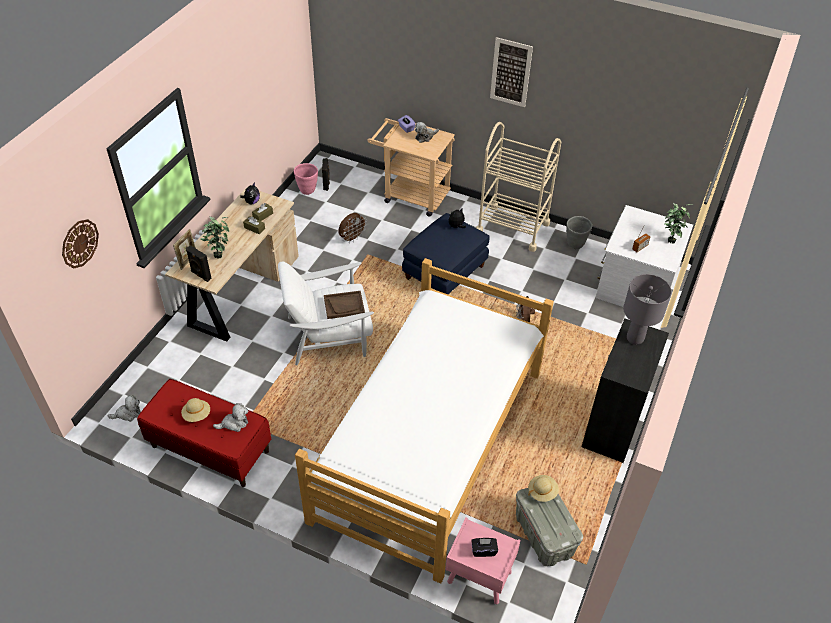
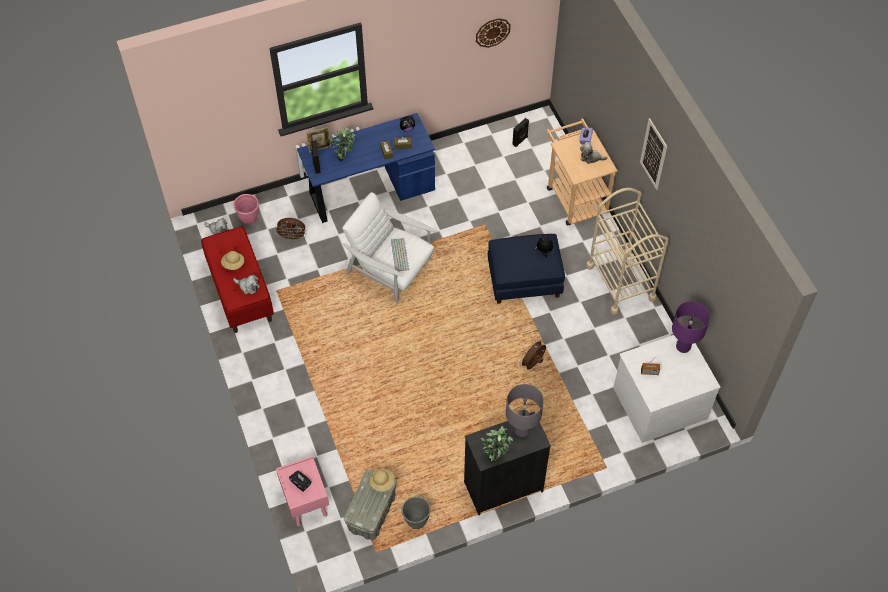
camera: 45 degrees right, 10 degrees up
wall clock [62,219,99,268] -> wall clock moved to [476,18,511,48]
beige desk [165,187,299,342] -> blue desk [297,113,435,223]
pink planter [294,163,318,195] -> pink planter moved to [234,194,259,225]
bed [295,258,554,584] -> none
brown tray [324,291,365,319] -> keyboard [391,238,409,271]
brown fan [338,213,367,243] -> brown fan moved to [274,218,307,242]
grey planter [566,216,592,249] -> grey planter moved to [402,496,431,529]
potted plant [665,203,693,244] -> potted plant moved to [481,426,513,461]
none -> purple table lamp [672,301,710,353]

